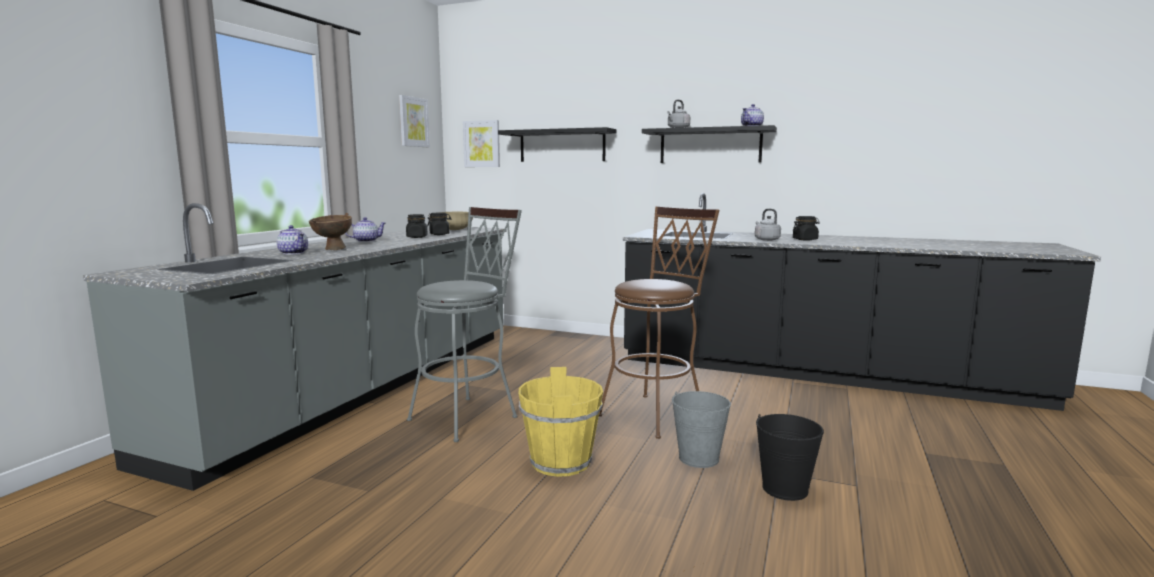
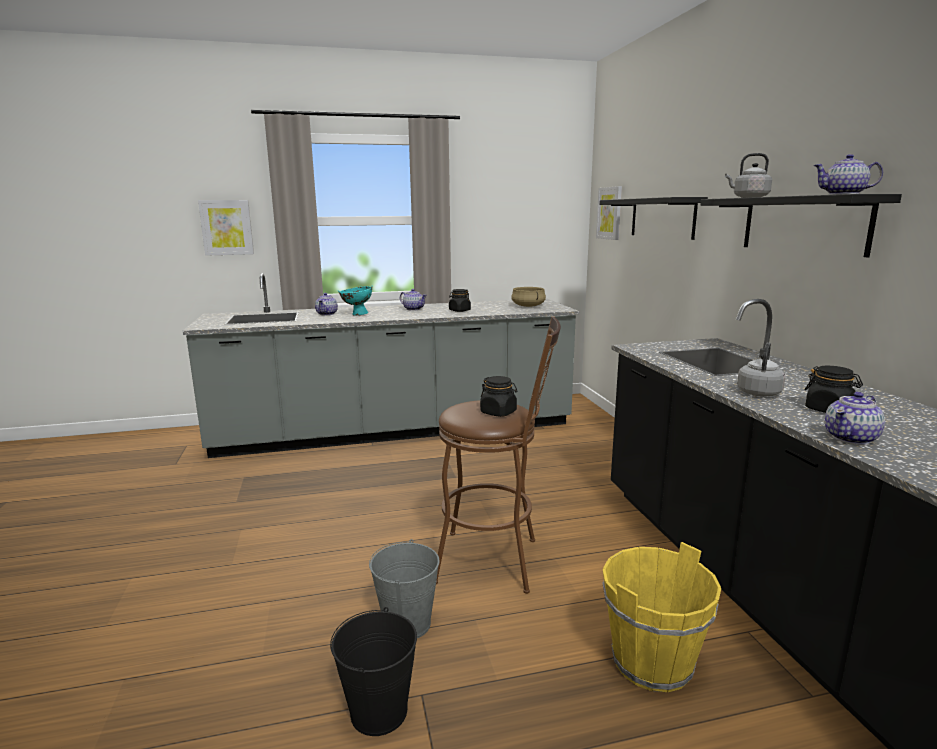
camera: 55 degrees right, 5 degrees up
brown bowl [309,213,352,250] -> turquoise bowl [338,286,372,316]
picture [399,95,430,147] -> picture moved to [198,200,254,256]
grey stool [407,207,522,442] -> none
black jar [427,213,451,235] -> black jar moved to [480,376,517,417]
yellow bucket [519,367,603,477] -> yellow bucket moved to [603,542,722,692]
none -> teapot [825,392,885,445]

